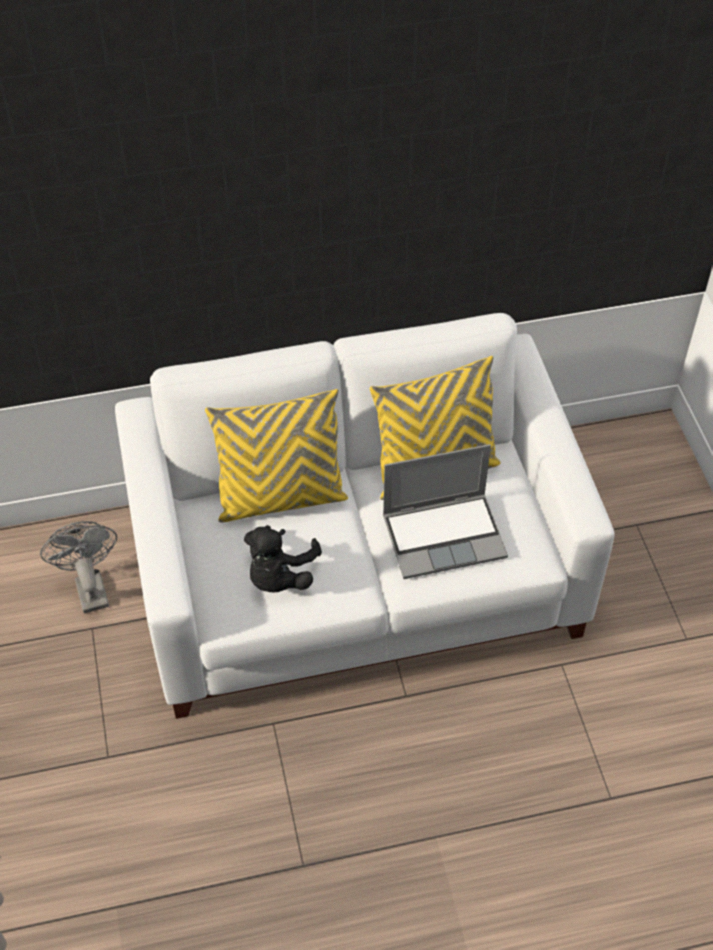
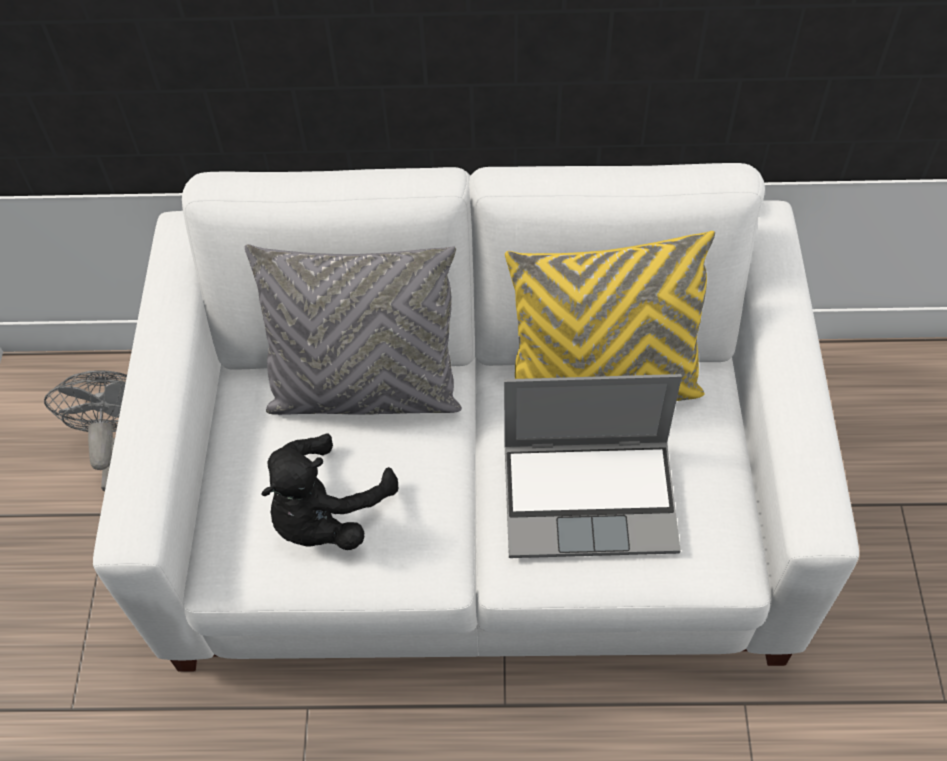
camera: 15 degrees right, 5 degrees up
yellow pillow [205,389,348,522] -> grey pillow [245,244,462,415]

